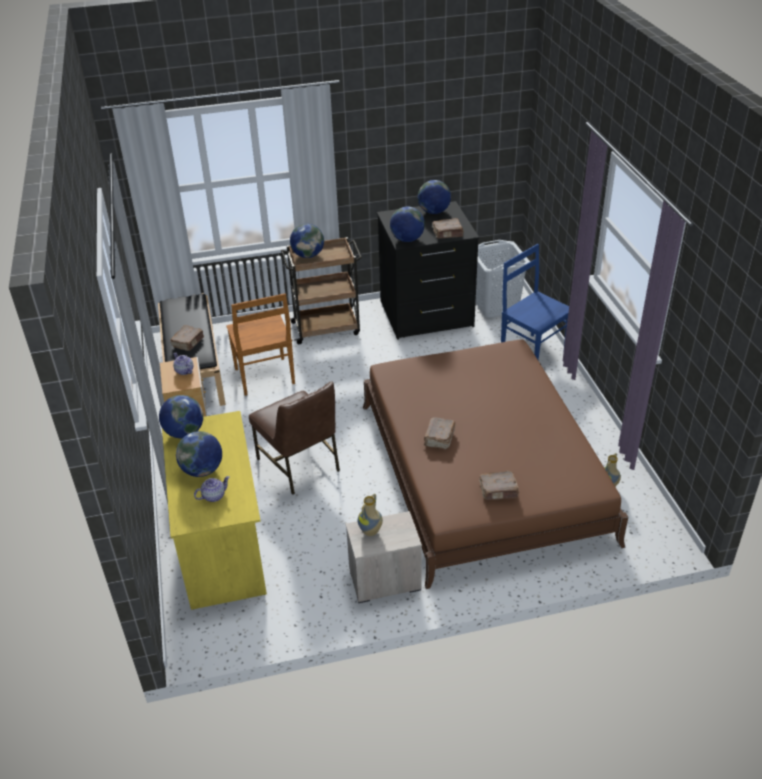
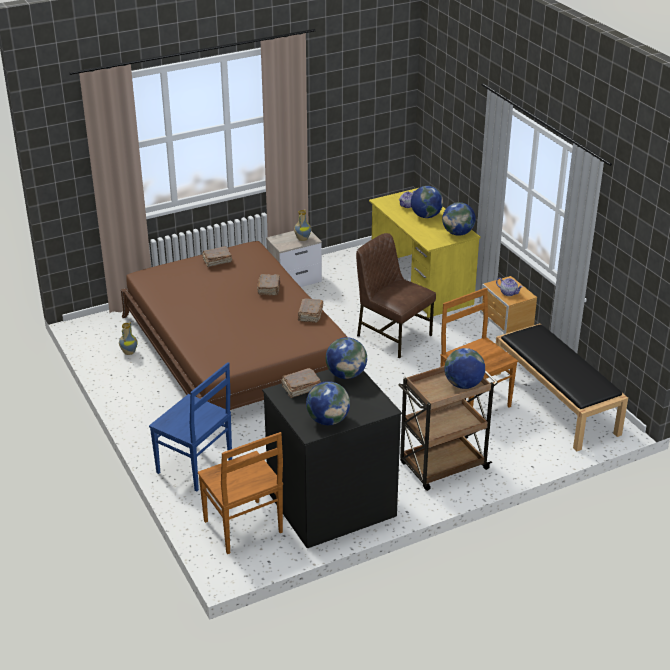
camera: 165 degrees right, 5 degrees down
brown book [170,325,204,351] -> brown book moved to [298,298,323,323]
white laundry basket [476,240,530,318] -> brown chair [198,432,283,554]

